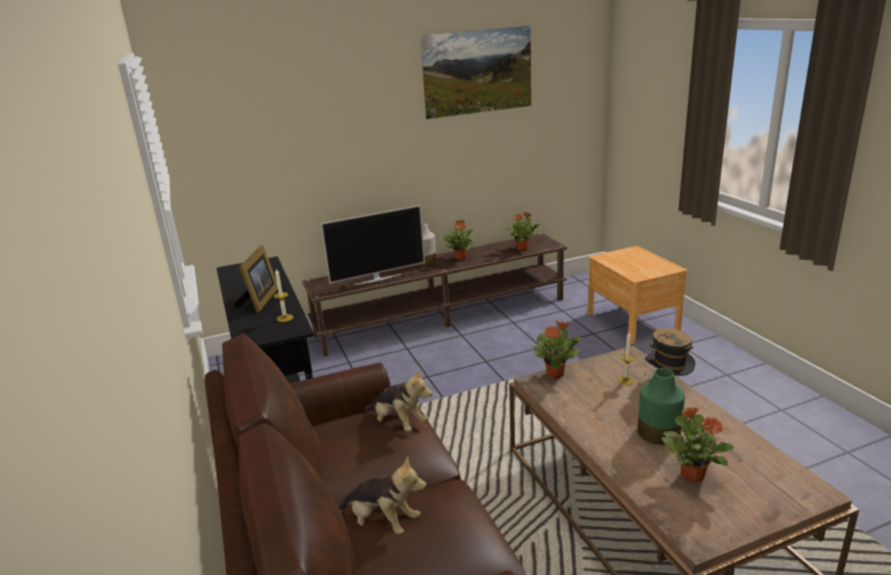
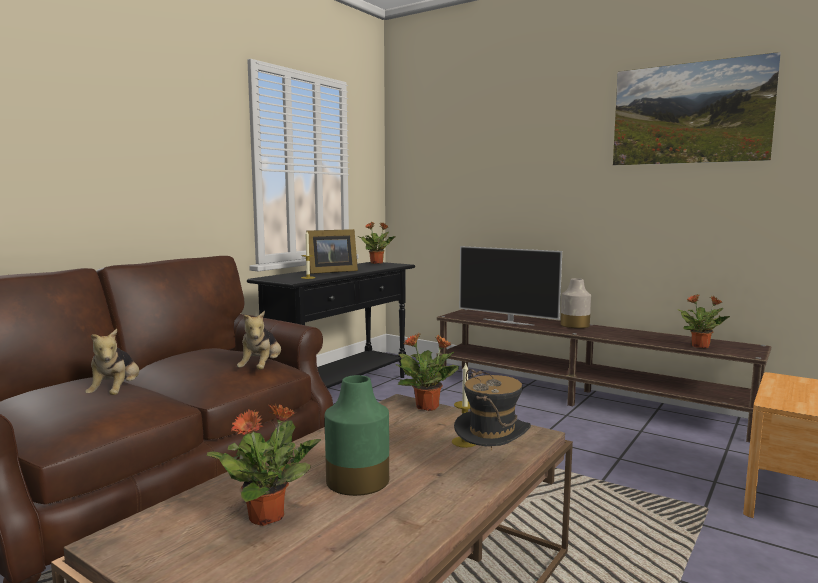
camera: 55 degrees right, 15 degrees down
potted plant [443,220,475,260] -> potted plant moved to [358,222,396,264]

